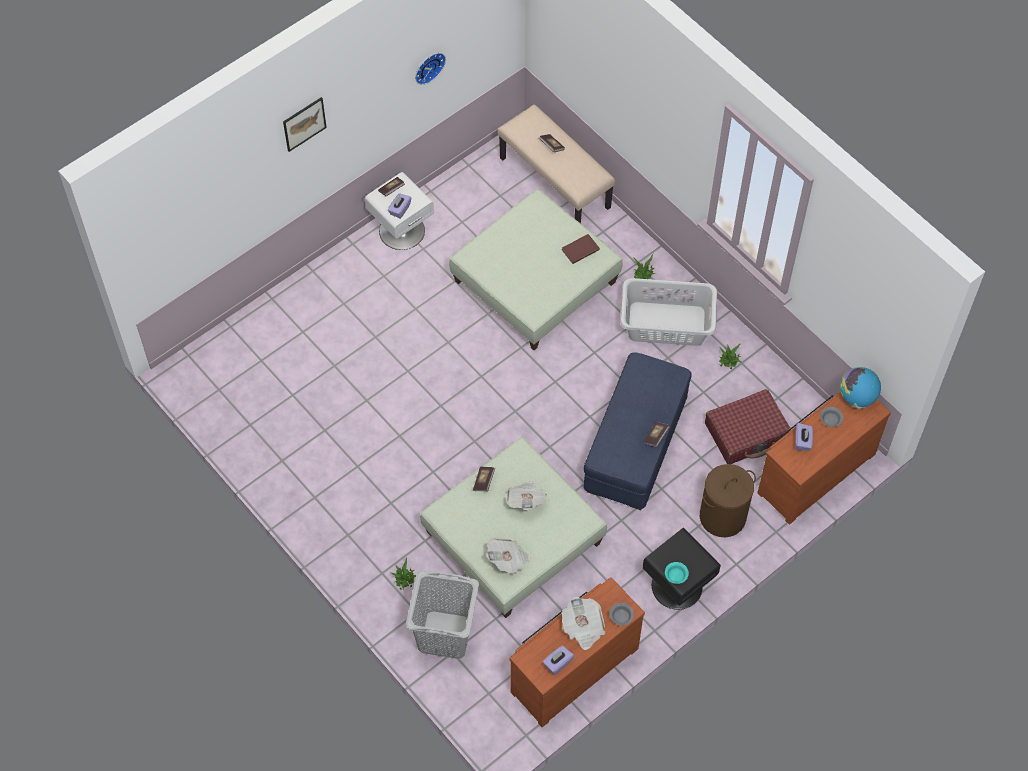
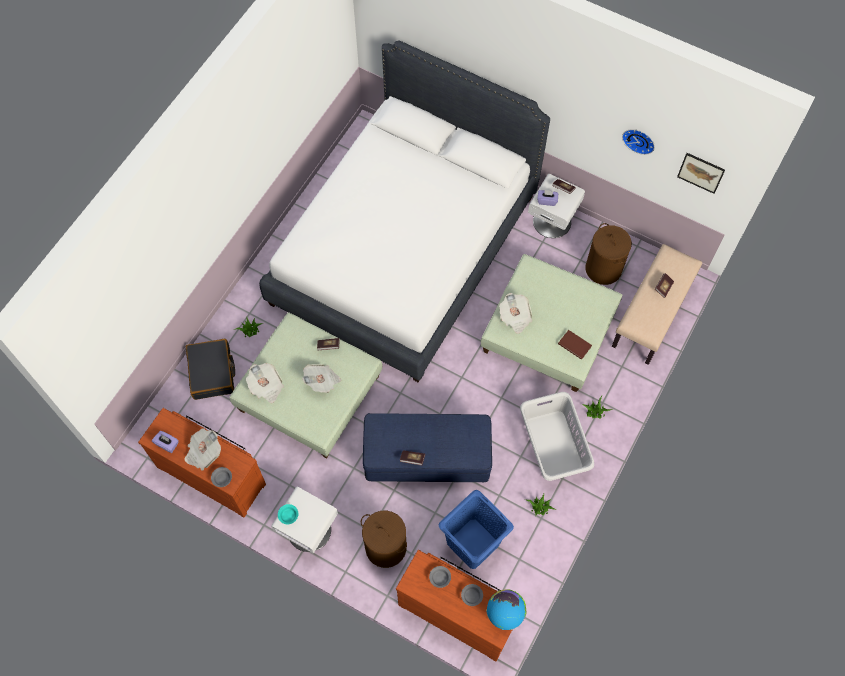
camera: 70 degrees right, 5 degrees up
picture [283,97,327,152] -> picture moved to [677,153,725,194]
grey laundry basket [406,571,479,659] -> black suitcase [186,339,235,400]
black nightstand [642,528,721,610] -> white nightstand [271,486,338,554]
red suitcase [705,389,791,464] -> blue laundry basket [439,490,514,569]
purple tissue box [795,423,813,451] -> grey bowl [429,566,451,588]
none -> white bed [259,40,550,382]
none -> newspaper [499,293,533,334]
none -> brown laundry basket [585,223,632,285]

